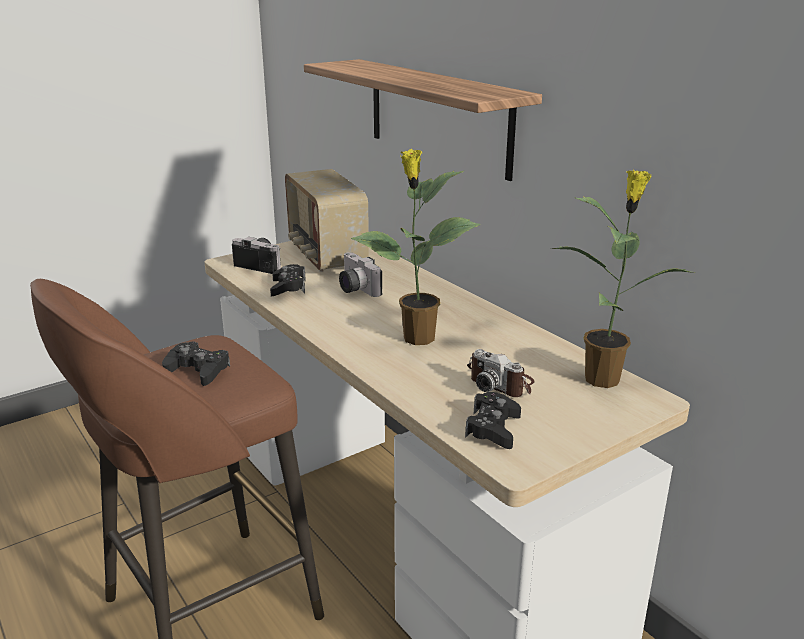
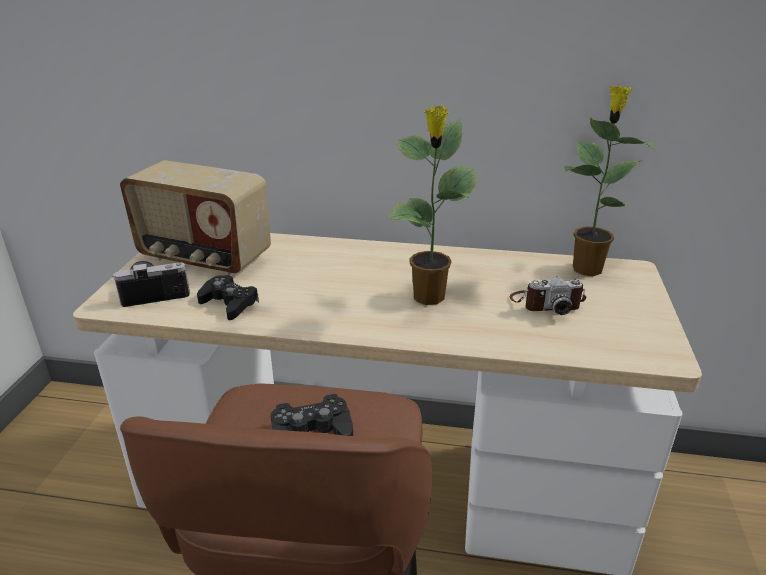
camera: 45 degrees left, 5 degrees up
shelf [304,59,542,181] -> none
camera [339,252,382,297] -> none
black game controller [465,392,521,449] -> none

